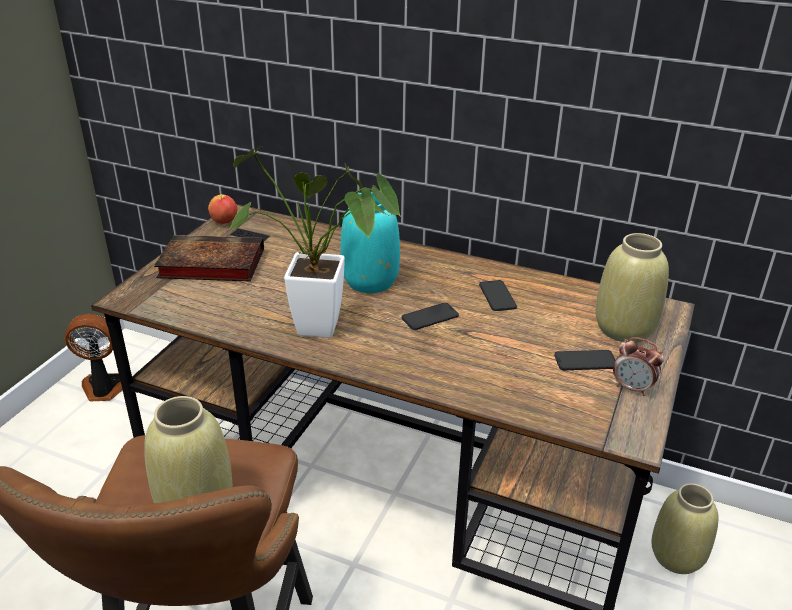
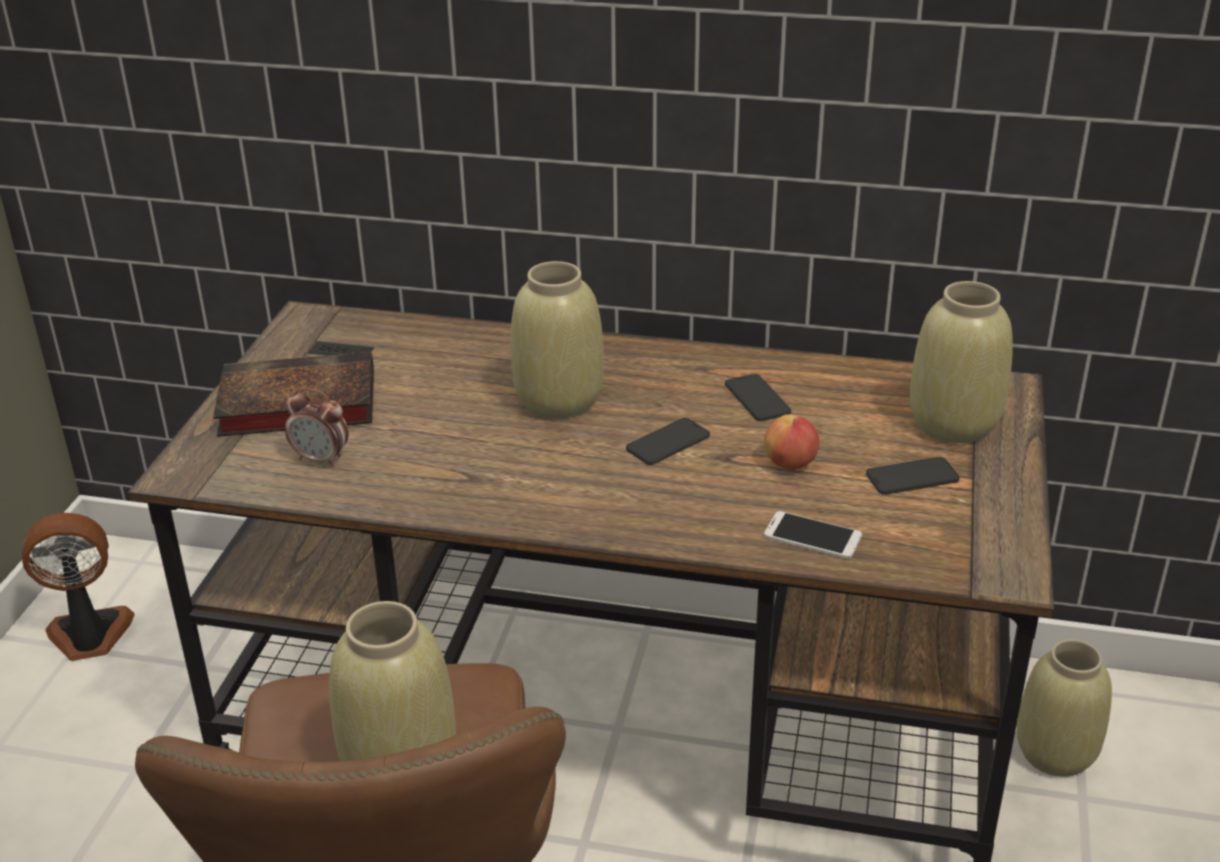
camera: 10 degrees left, 0 degrees up
apple [208,194,237,224] -> apple moved to [764,414,819,470]
potted plant [228,146,401,338] -> none
turquoise vase [340,192,400,293] -> beige vase [511,261,604,419]
alarm clock [613,337,664,396] -> alarm clock moved to [285,388,349,467]
none -> phone [764,511,862,559]

